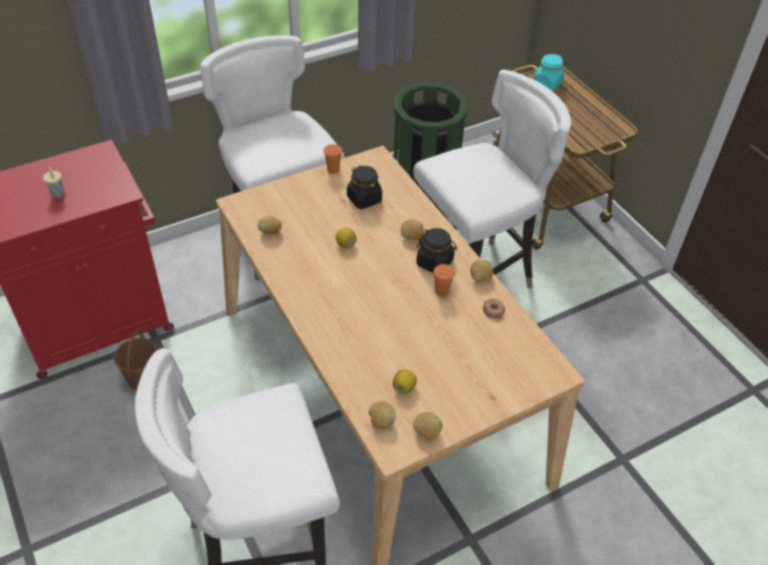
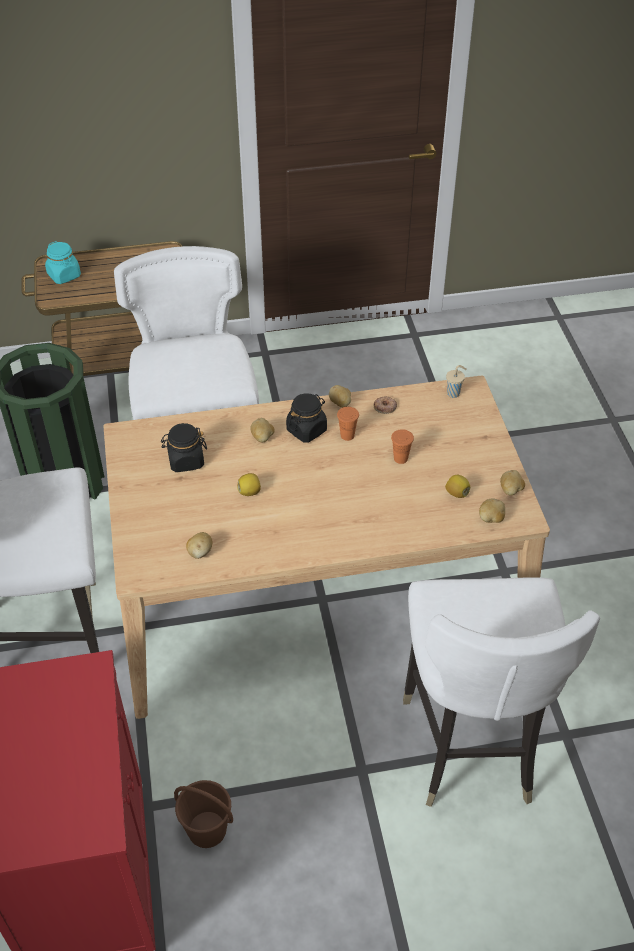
camera: 70 degrees left, 0 degrees up
beige cup [43,167,64,198] -> beige cup moved to [446,365,467,398]
orange cup [324,144,342,174] -> orange cup moved to [391,429,414,464]

